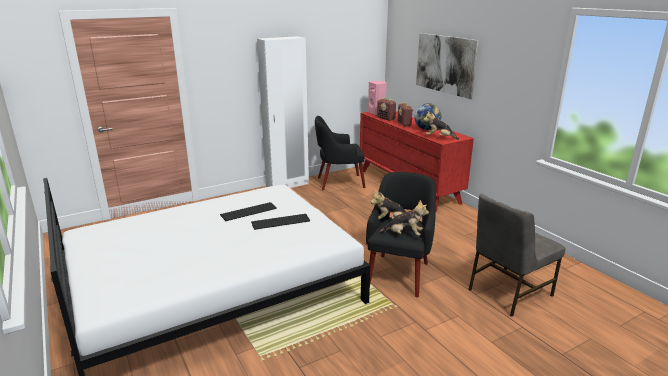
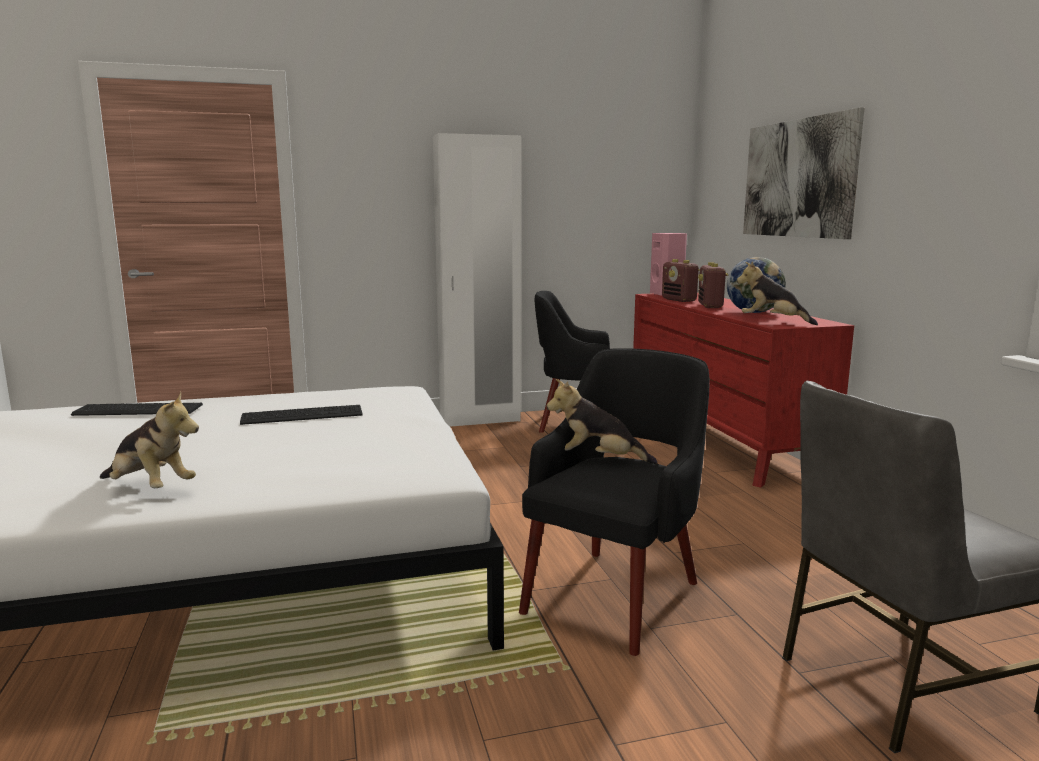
camera: 15 degrees right, 10 degrees down
keyboard [251,214,310,230] -> keyboard moved to [71,403,203,416]
plush toy [379,200,429,236] -> plush toy moved to [100,392,199,488]

